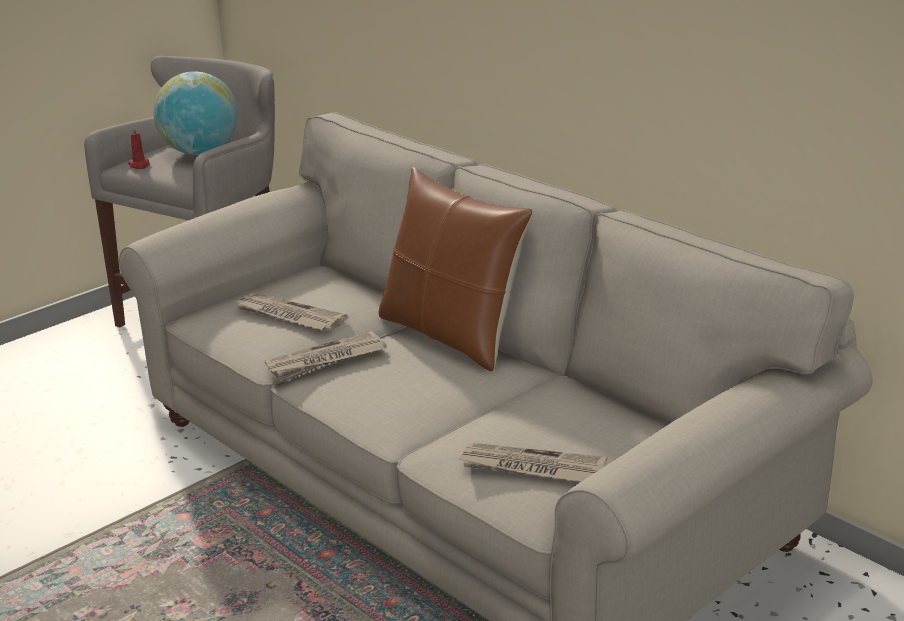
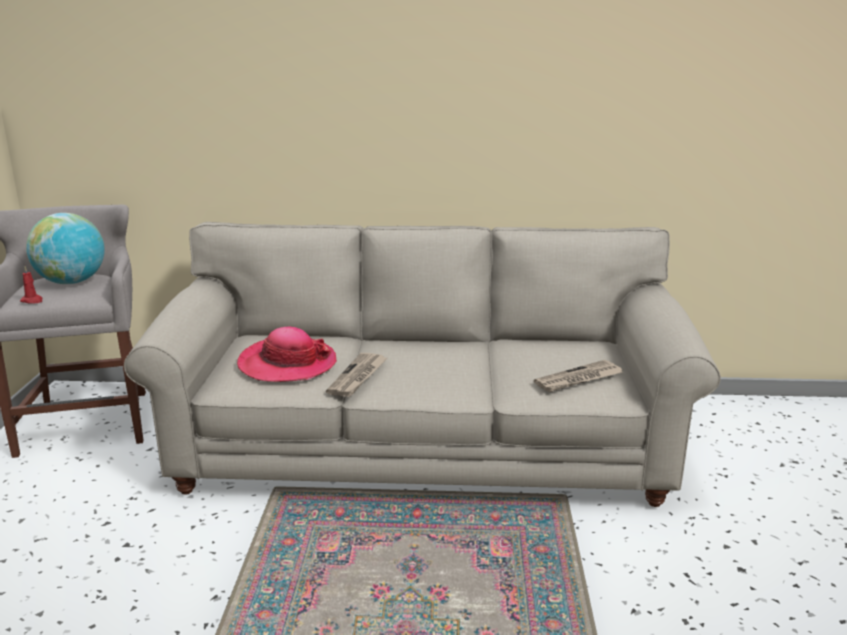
camera: 45 degrees left, 5 degrees down
newspaper [233,293,348,331] -> hat [237,327,337,382]
brown pillow [378,167,533,371] -> none

